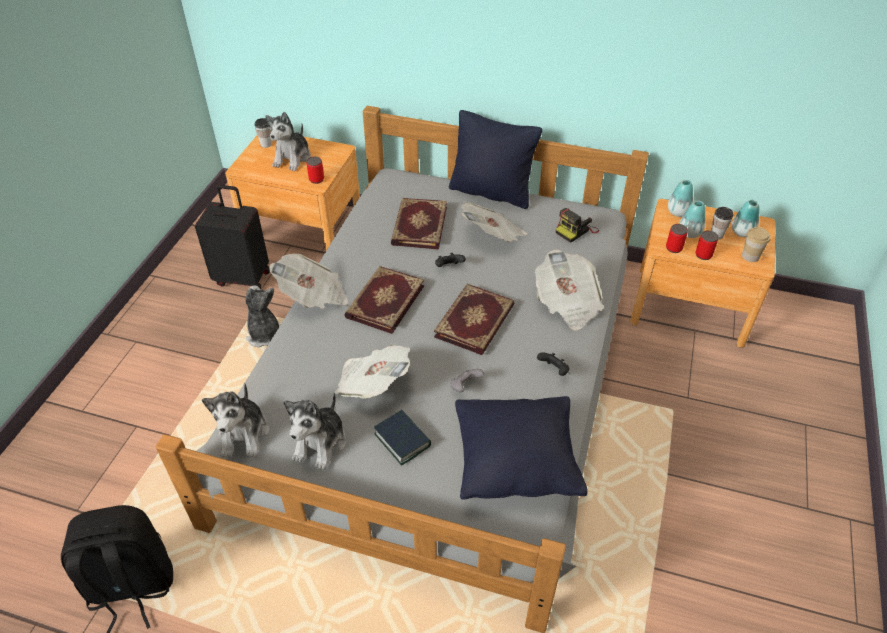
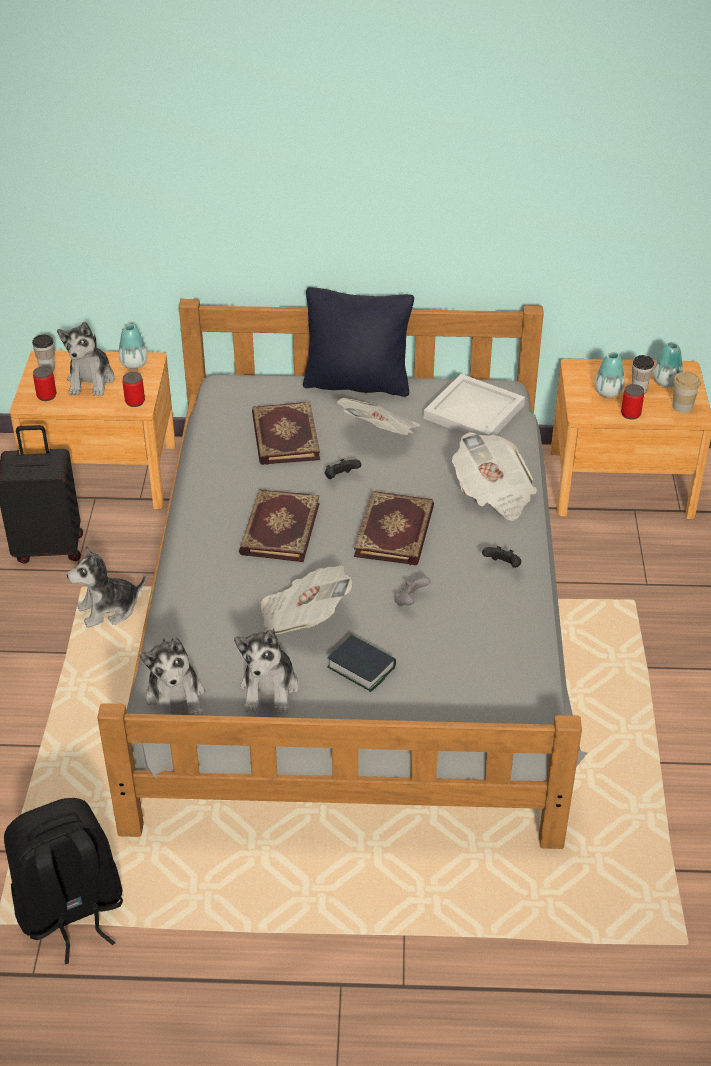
camera: 15 degrees left, 5 degrees down
plush toy [245,285,279,347] -> plush toy turned 75 degrees counterclockwise [67,546,146,628]
newspaper [269,254,348,309] -> none
black pillow [455,396,588,500] -> none
camera [556,208,599,243] -> white tray [424,374,525,436]
can [666,224,688,253] -> can moved to [33,366,57,401]
vase [668,180,693,217] -> vase moved to [118,324,148,369]

